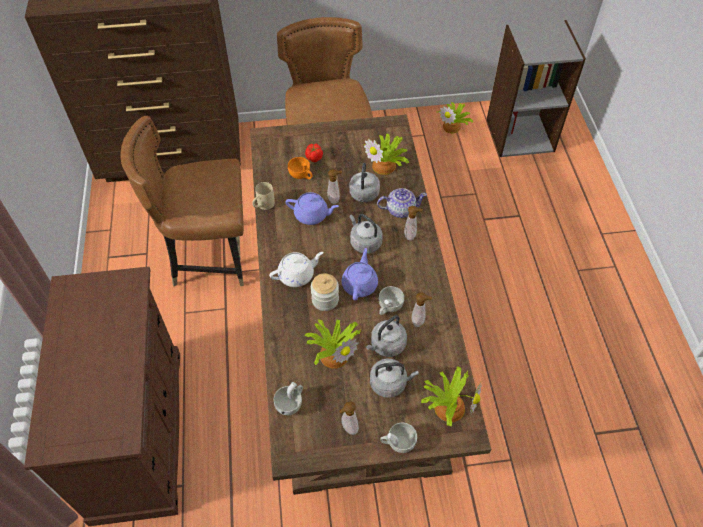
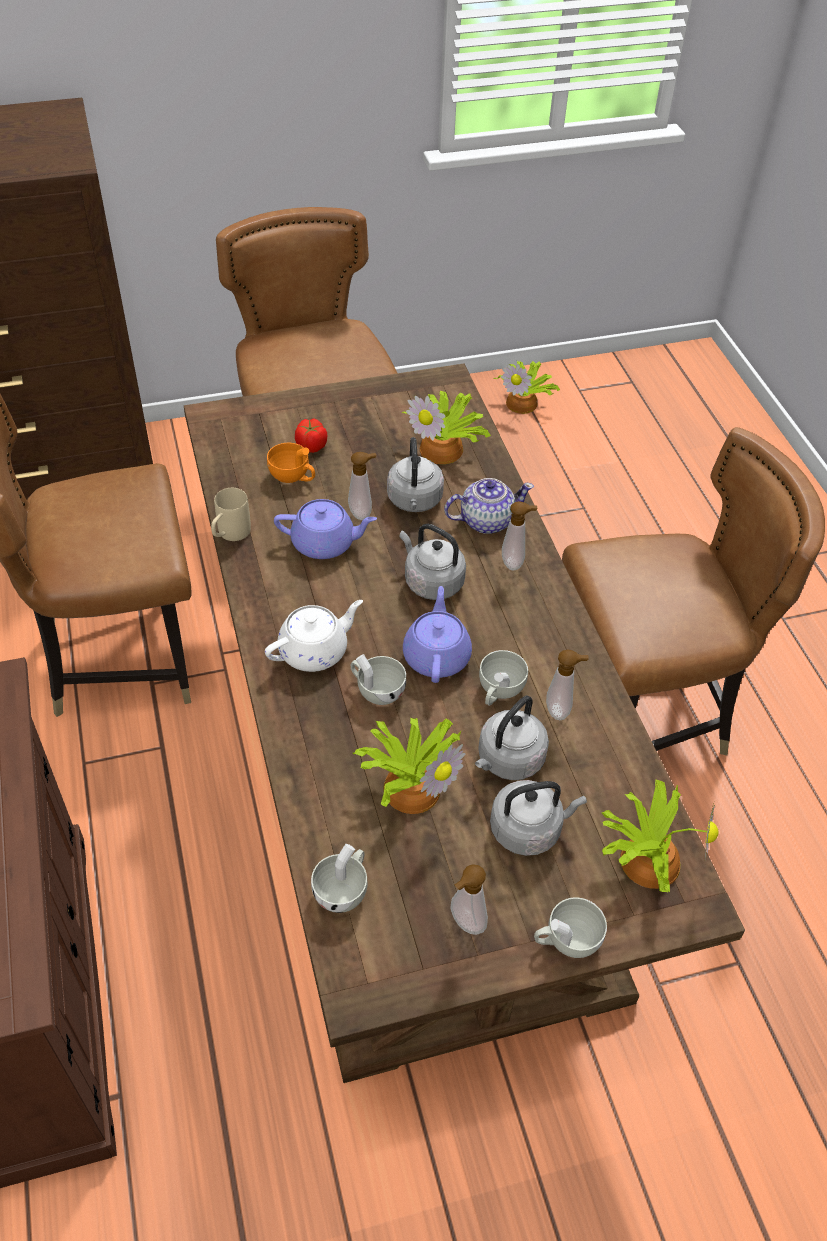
camera: 10 degrees left, 5 degrees down
jar [311,273,339,311] -> white cup [351,654,406,705]
grey bookcase [487,20,586,157] -> none
none -> brown chair [562,427,825,755]

